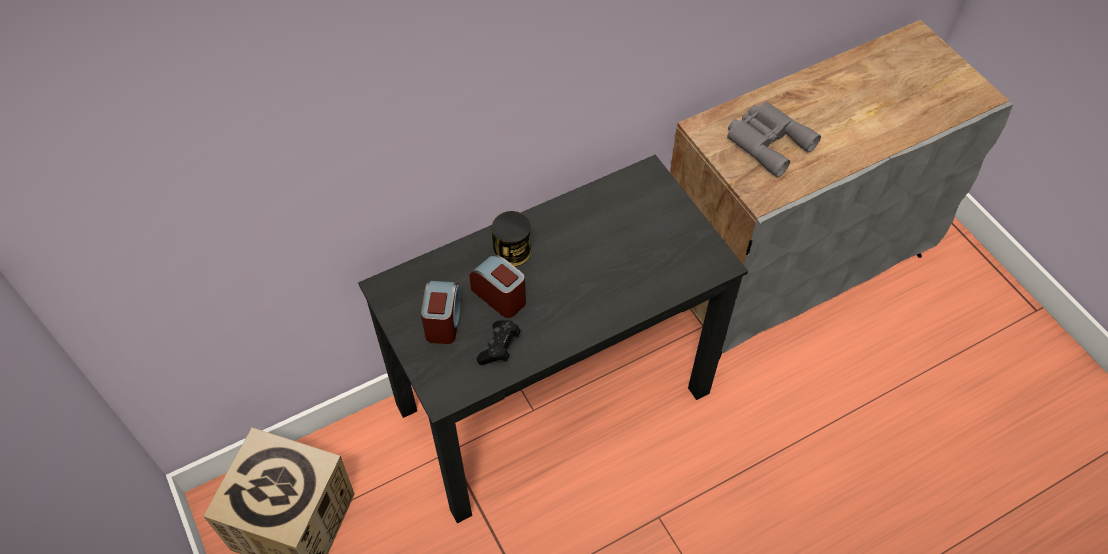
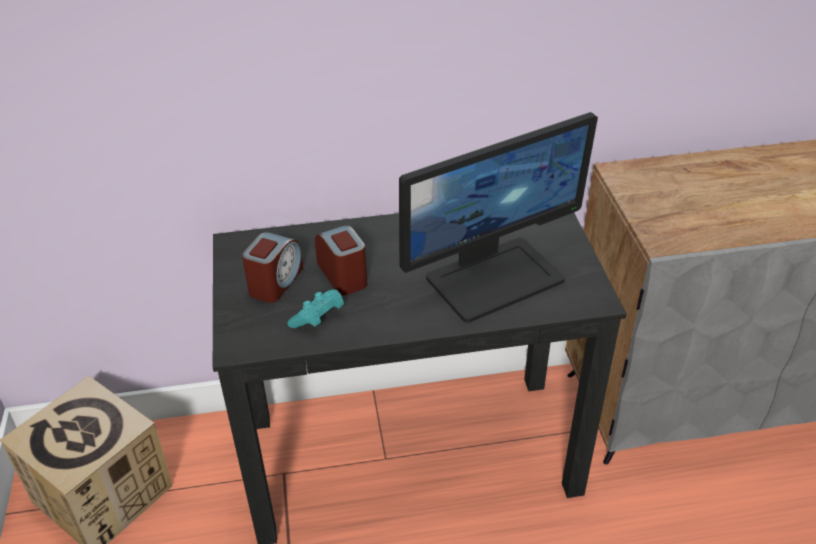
camera: 20 degrees right, 15 degrees down
black game controller [477,320,521,365] -> turquoise game controller [288,289,344,328]
can [492,211,532,267] -> none
grey binoculars [727,102,821,178] -> none
none -> monitor [399,112,598,323]

